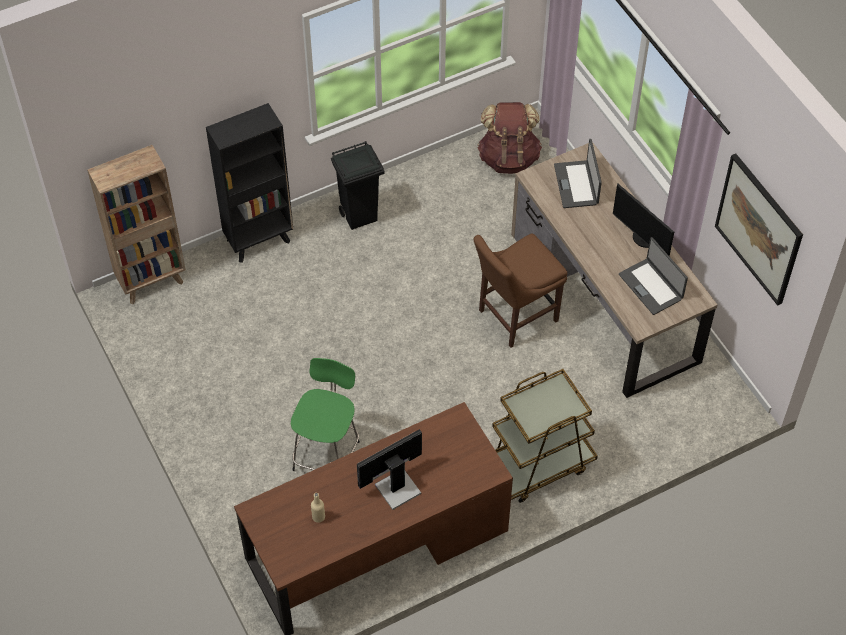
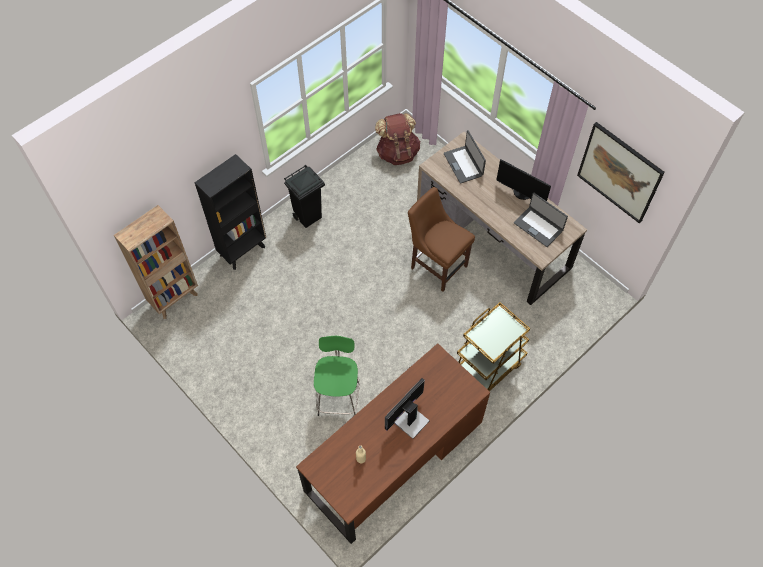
camera: 15 degrees left, 5 degrees up
brown chair [474,233,567,348] -> brown chair turned 90 degrees clockwise [408,187,475,292]

